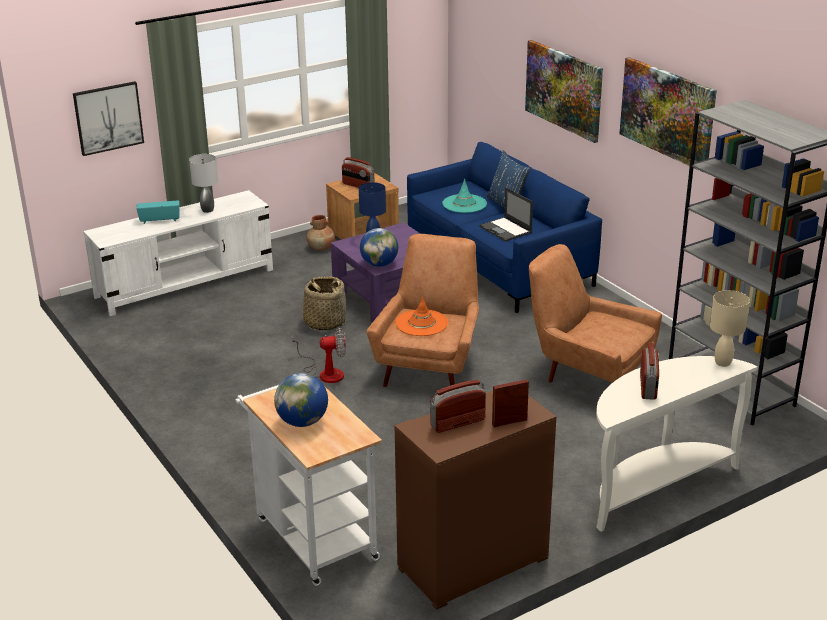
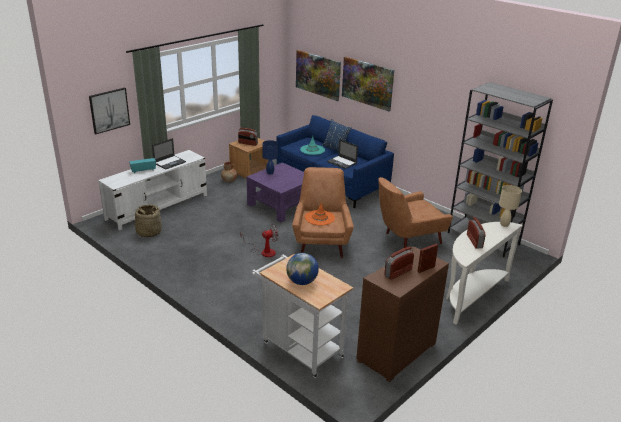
camera: 15 degrees left, 0 degrees up
grey table lamp [189,154,218,213] -> laptop [152,138,186,170]
basket [298,276,348,330] -> basket moved to [131,205,164,237]
globe [360,228,398,267] -> none
brown armchair [529,244,662,383] -> brown armchair turned 45 degrees counterclockwise [378,177,453,248]
picture [619,57,717,172] -> picture moved to [296,50,341,101]

